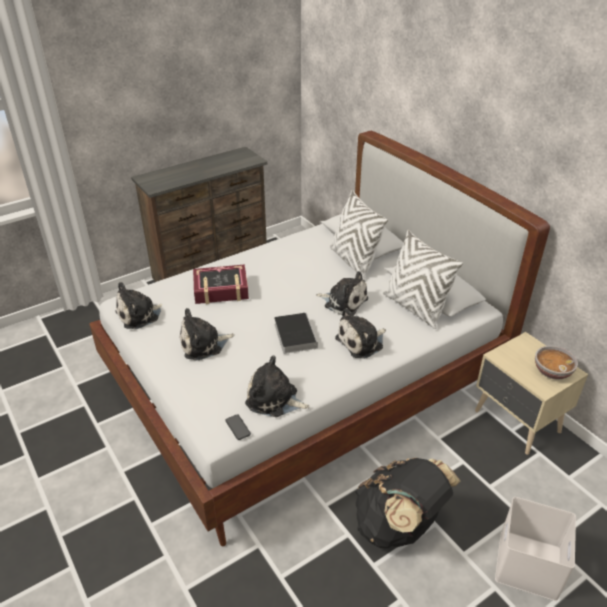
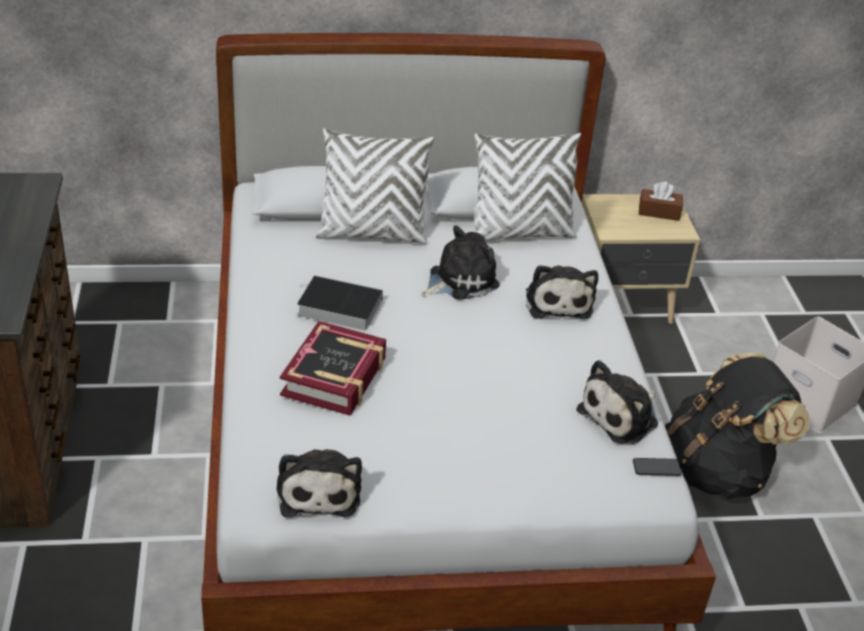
camera: 65 degrees left, 0 degrees up
plush toy [179,308,234,361] -> none
book [274,313,317,354] -> book moved to [297,275,383,331]
bowl [535,346,578,380] -> brown tissue box [639,181,683,221]

